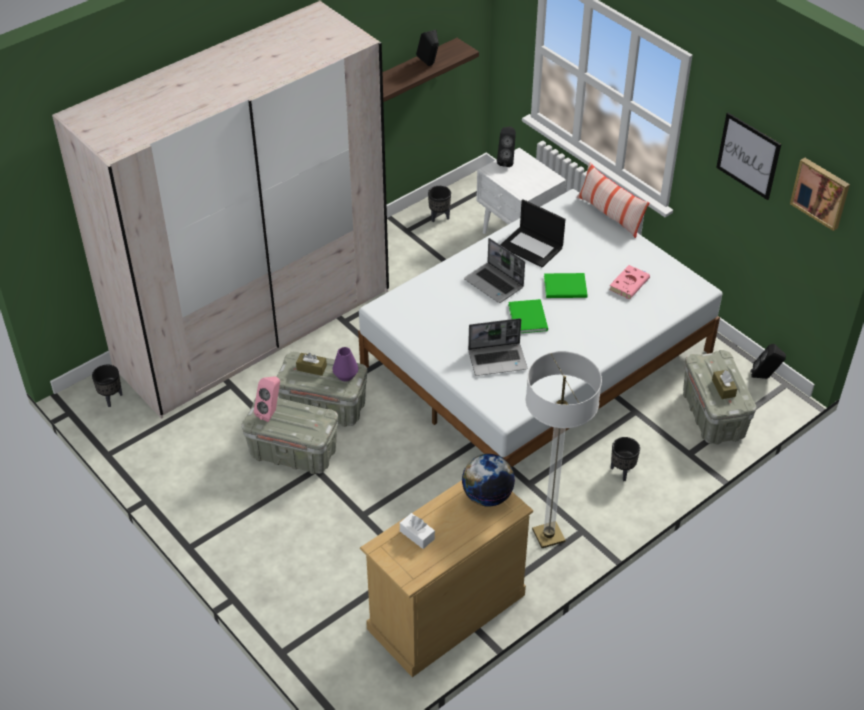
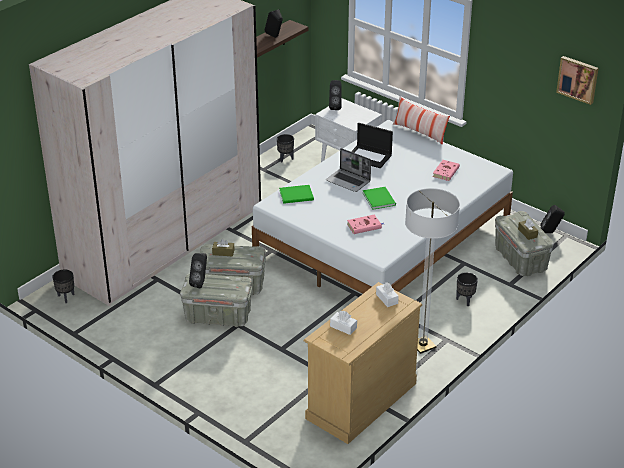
camera: 10 degrees left, 10 degrees down
pink speaker [254,376,280,422] -> black speaker [189,253,207,288]
purple vase [332,347,359,381] -> none
globe [462,454,515,506] -> white tissue box [376,282,399,307]
laptop [468,318,527,376] -> pink book [347,214,384,234]
green book [544,273,587,298] -> green book moved to [279,185,314,204]
picture [716,113,781,200] -> none

